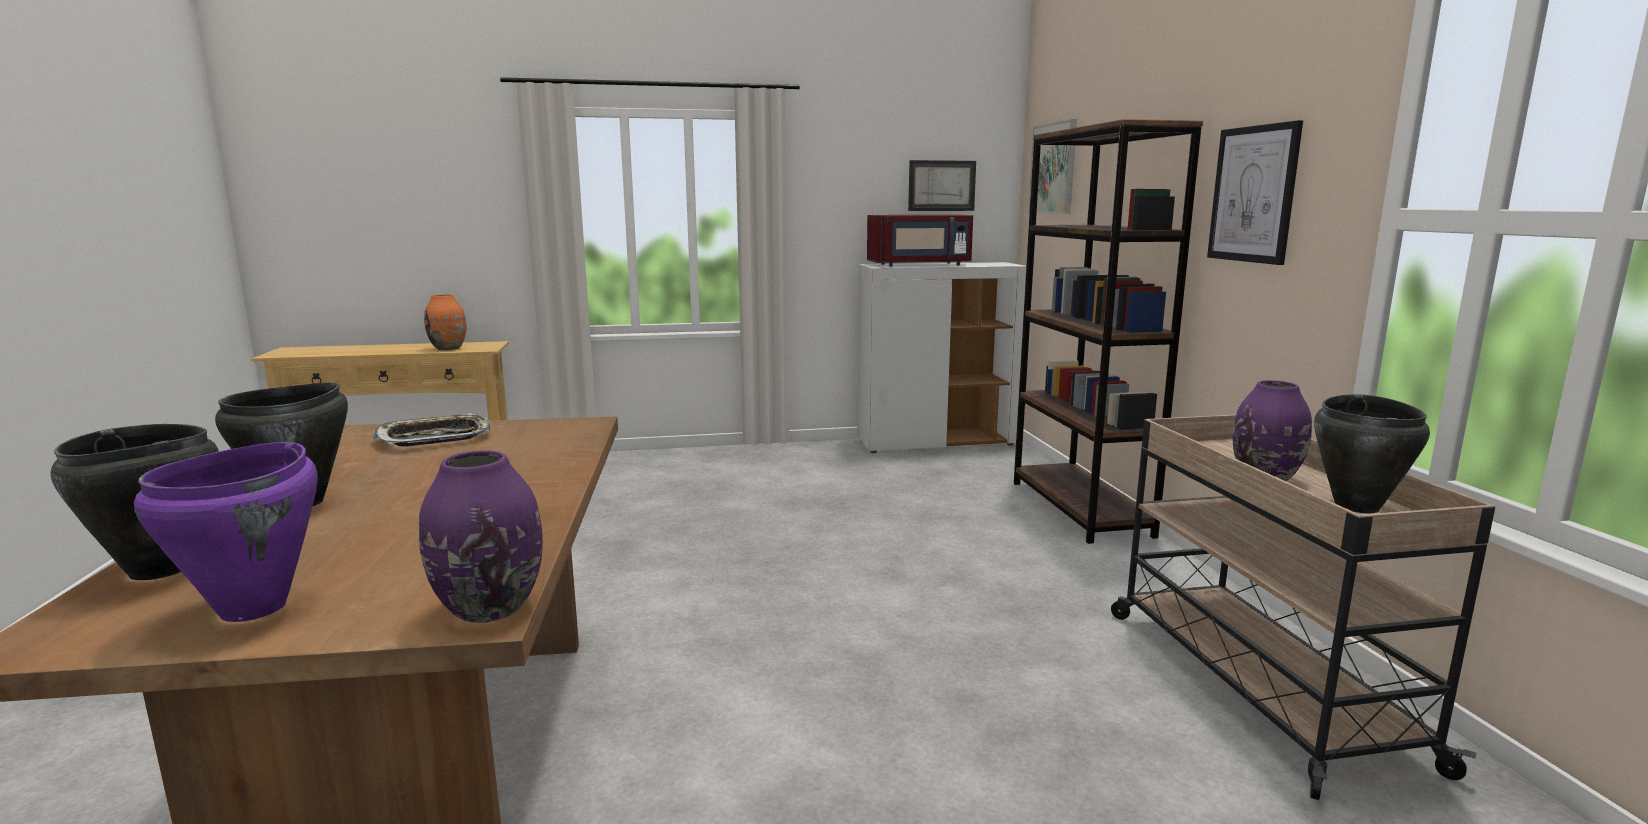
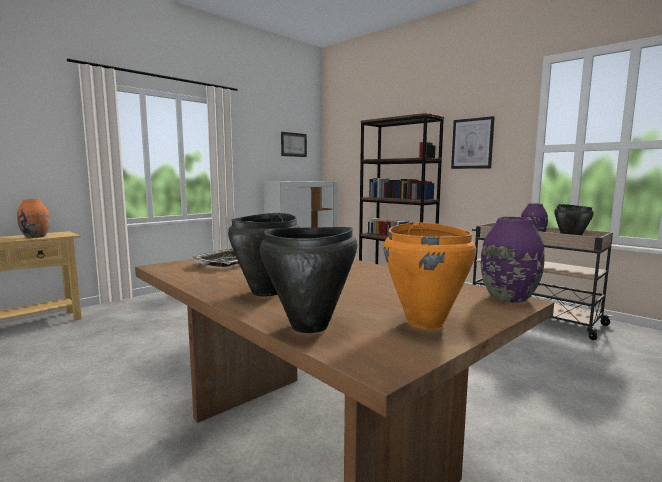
camera: 35 degrees left, 5 degrees down
purple cooking pot [134,442,318,622] -> orange cooking pot [384,222,476,329]
red microwave [867,215,973,267] -> none
picture [1028,119,1077,214] -> none

